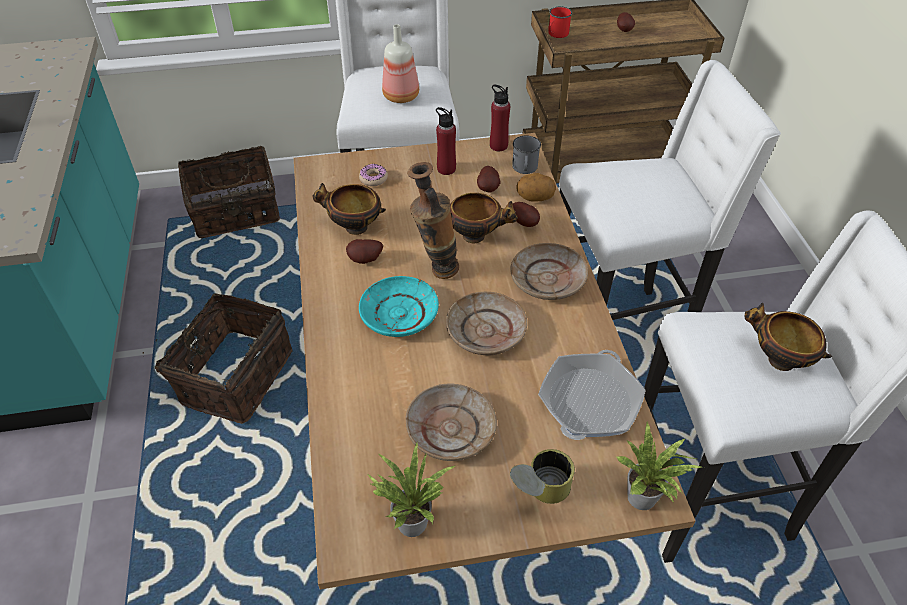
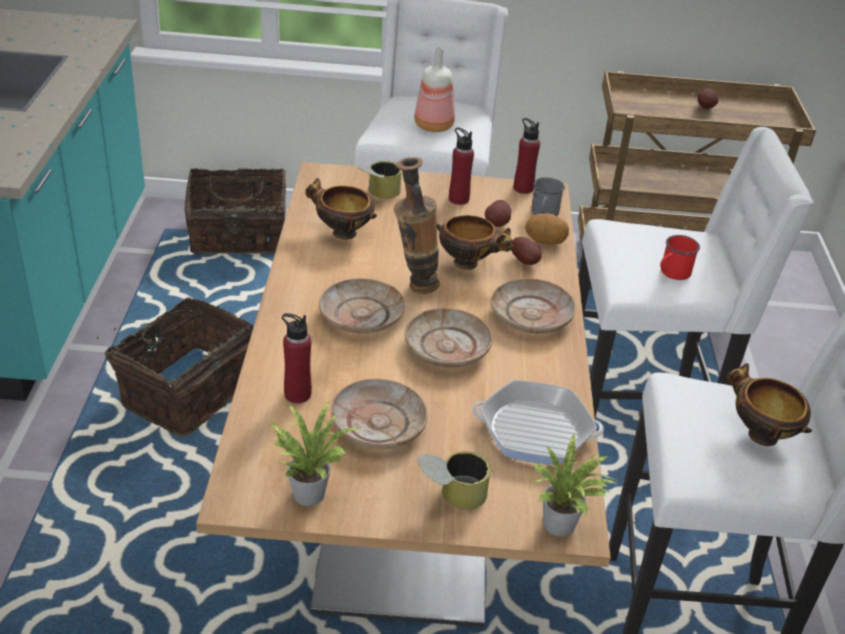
camera: 10 degrees right, 10 degrees down
potato [346,239,383,264] -> none
donut [359,164,388,186] -> can [358,161,402,199]
turquoise plate [359,276,439,337] -> beige plate [319,278,405,333]
frying pan [538,350,646,440] -> frying pan turned 120 degrees counterclockwise [473,380,604,465]
red mug [548,7,572,38] -> red mug moved to [660,235,700,280]
none -> red bottle [282,313,312,403]

